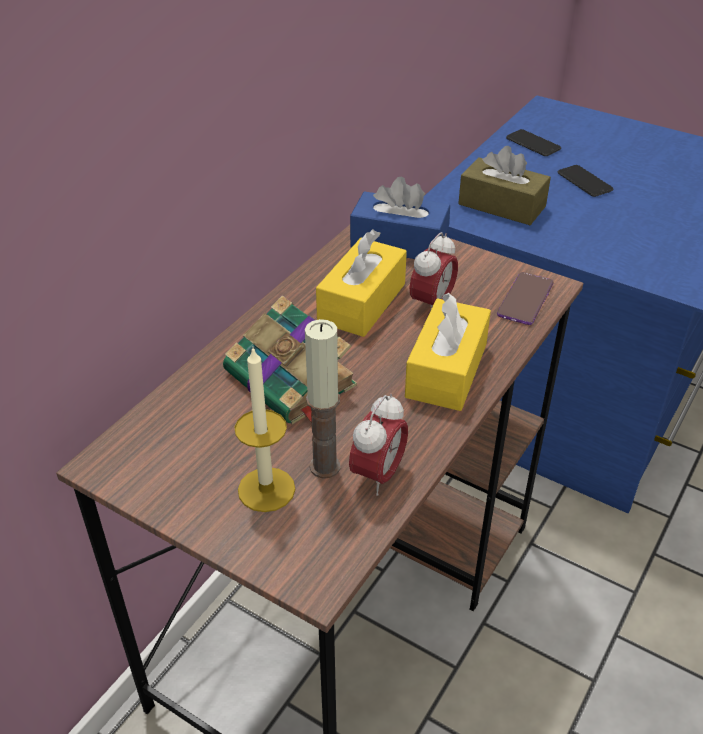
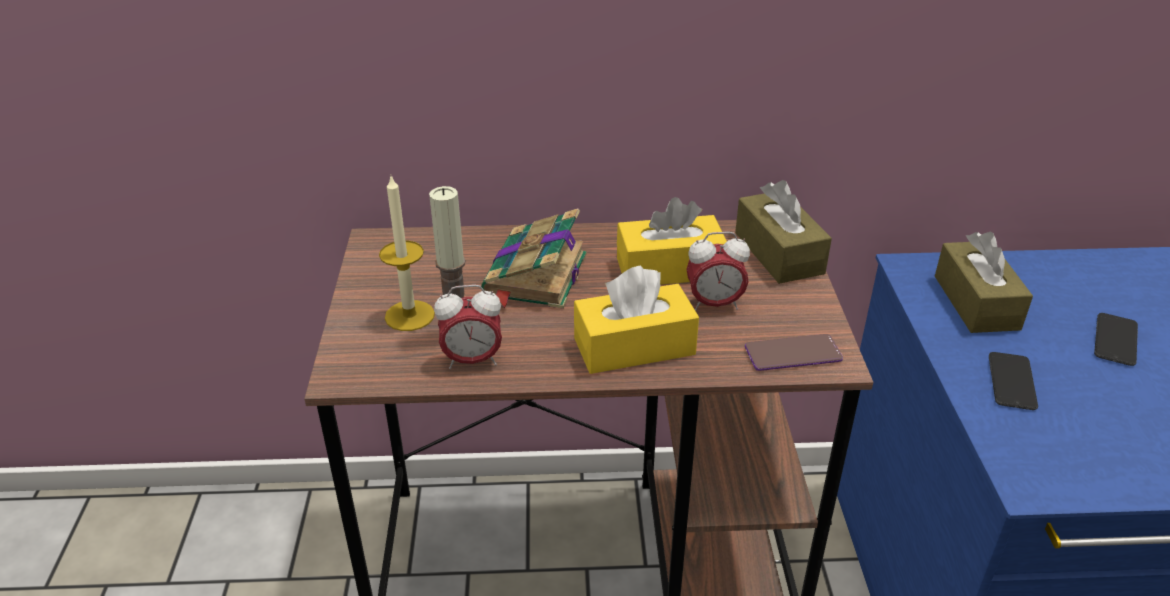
camera: 55 degrees right, 5 degrees down
blue tissue box [350,176,450,259] -> brown tissue box [735,180,832,284]
phone [506,129,561,156] -> phone moved to [989,352,1038,410]

